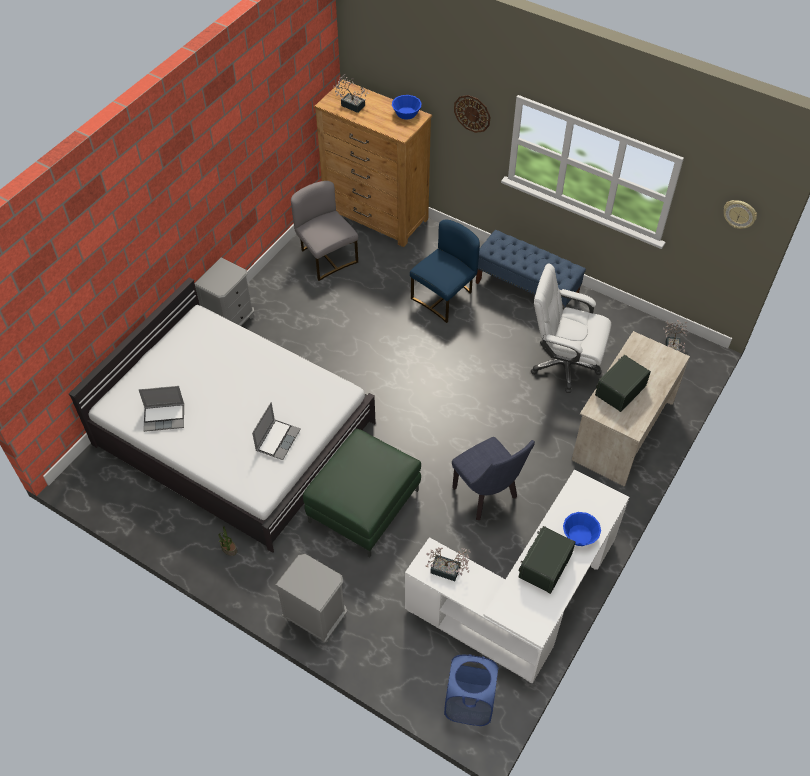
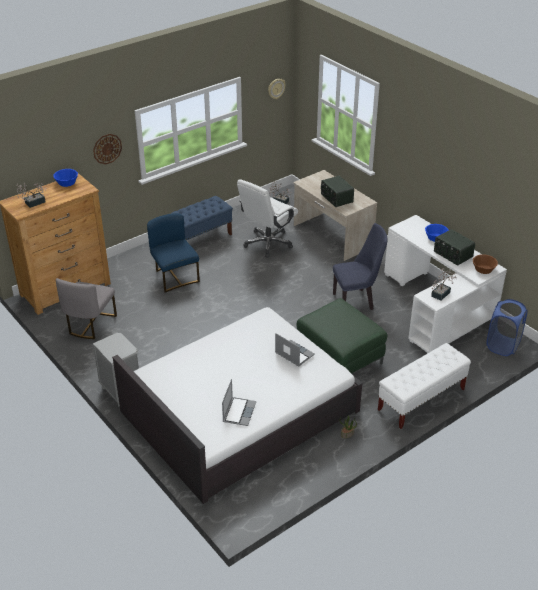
camera: 70 degrees left, 15 degrees down
grey nightstand [275,554,347,643] -> white bench [378,343,471,429]
grey chair [291,181,358,281] -> grey chair turned 60 degrees counterclockwise [56,278,117,339]
none -> brown bowl [473,255,498,274]

